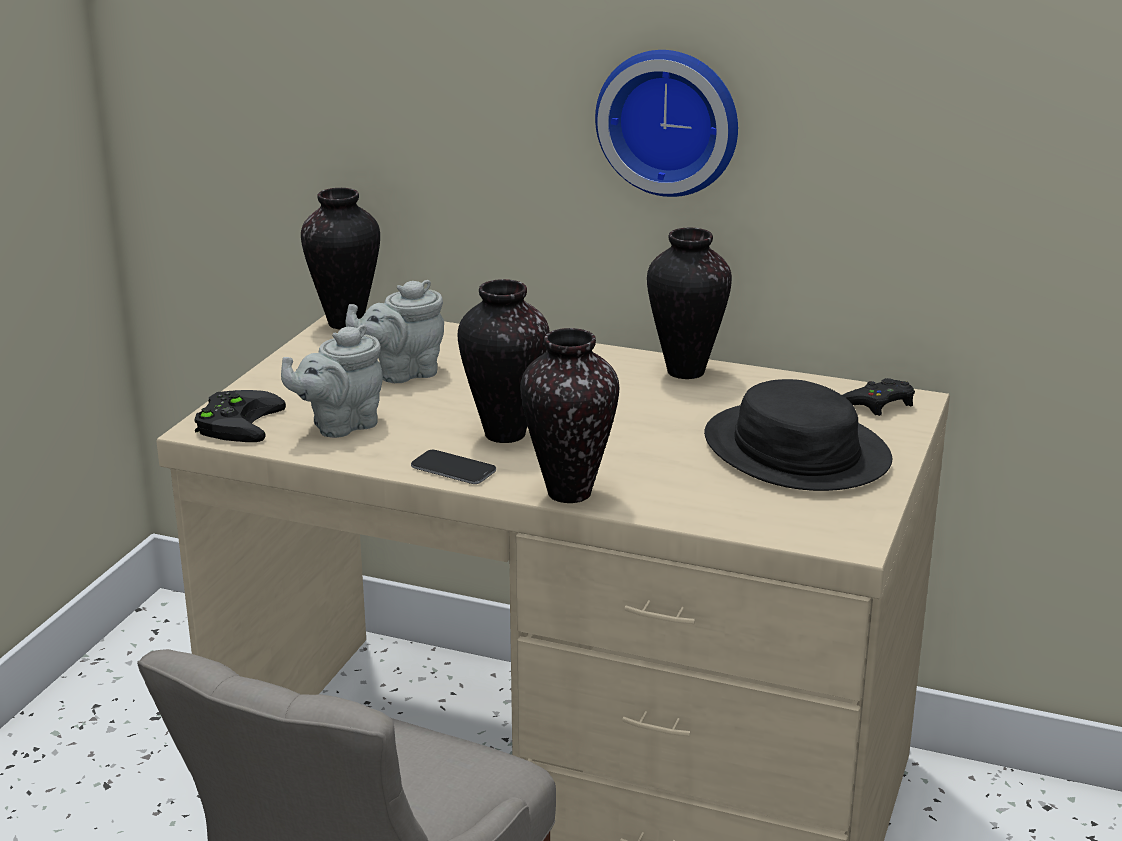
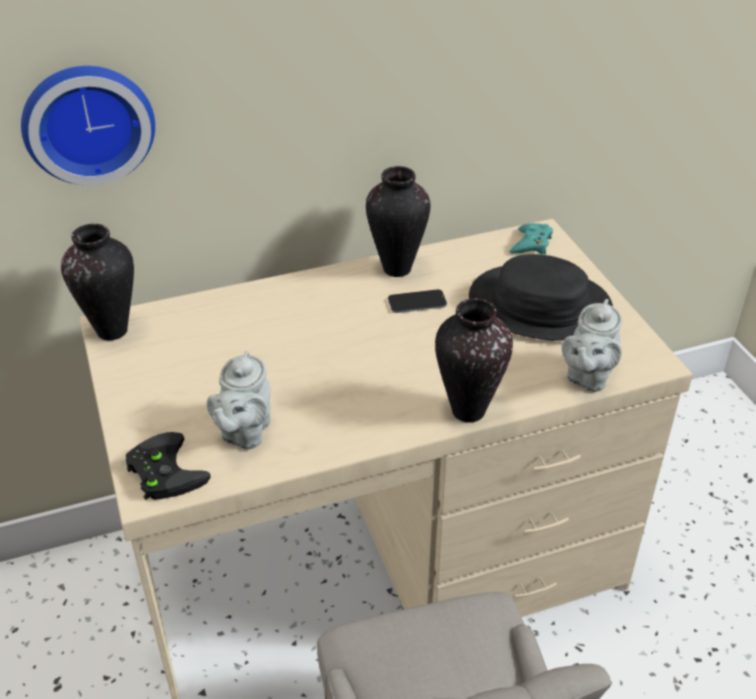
camera: 40 degrees left, 15 degrees up
grey teapot [345,280,444,383] -> grey teapot moved to [562,299,622,392]
phone [411,450,496,484] -> phone moved to [388,289,447,313]
vase [457,279,550,443] -> none
wall clock [595,50,738,197] -> wall clock moved to [21,66,155,186]
black game controller [842,378,915,416] -> turquoise game controller [509,223,553,255]

